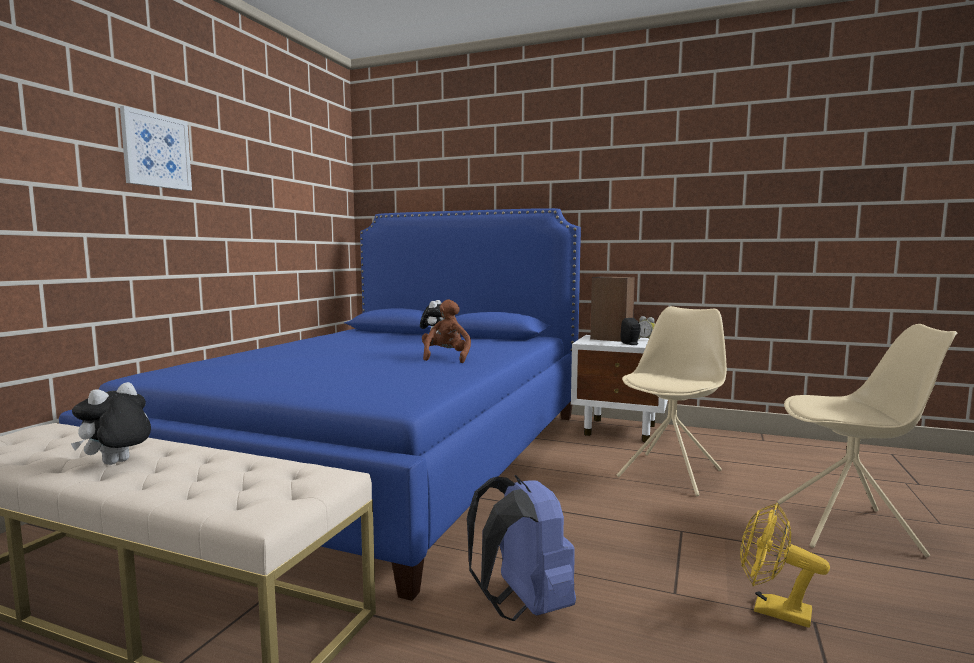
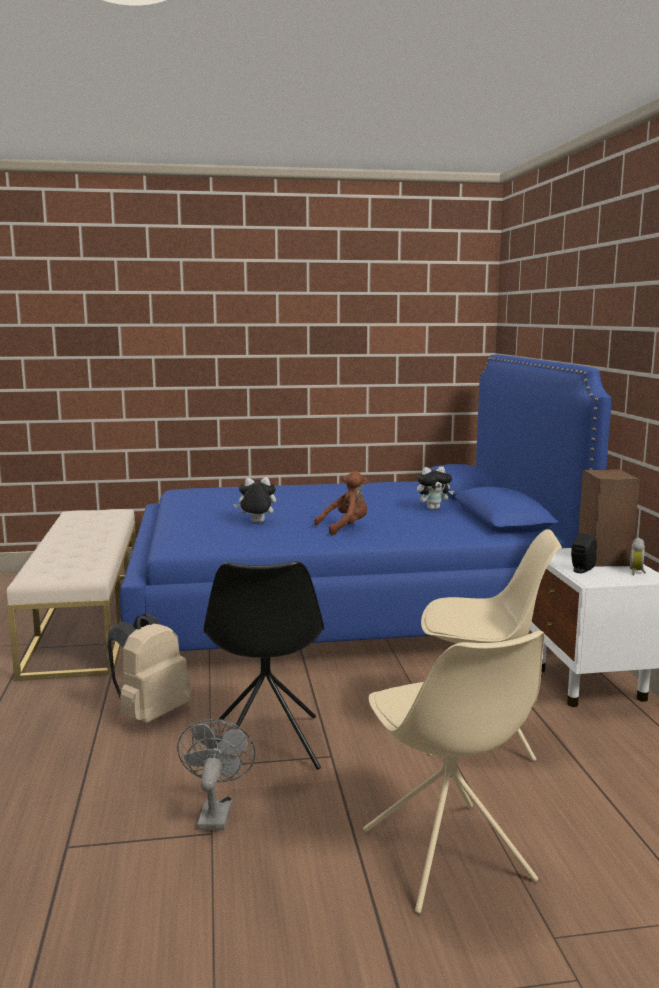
camera: 60 degrees right, 5 degrees up
plush toy [71,382,151,465] -> plush toy moved to [234,477,276,522]
picture [120,106,192,191] -> none
blue backpack [467,475,576,621] -> beige backpack [107,614,191,723]
yellow fan [740,503,830,628] -> grey fan [177,719,256,830]
none -> black chair [204,561,324,770]

